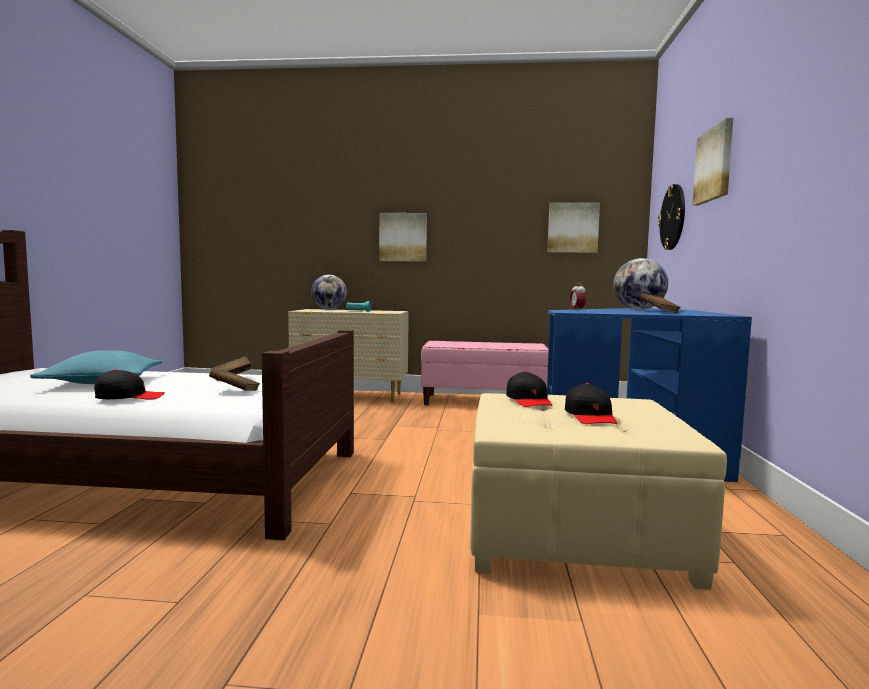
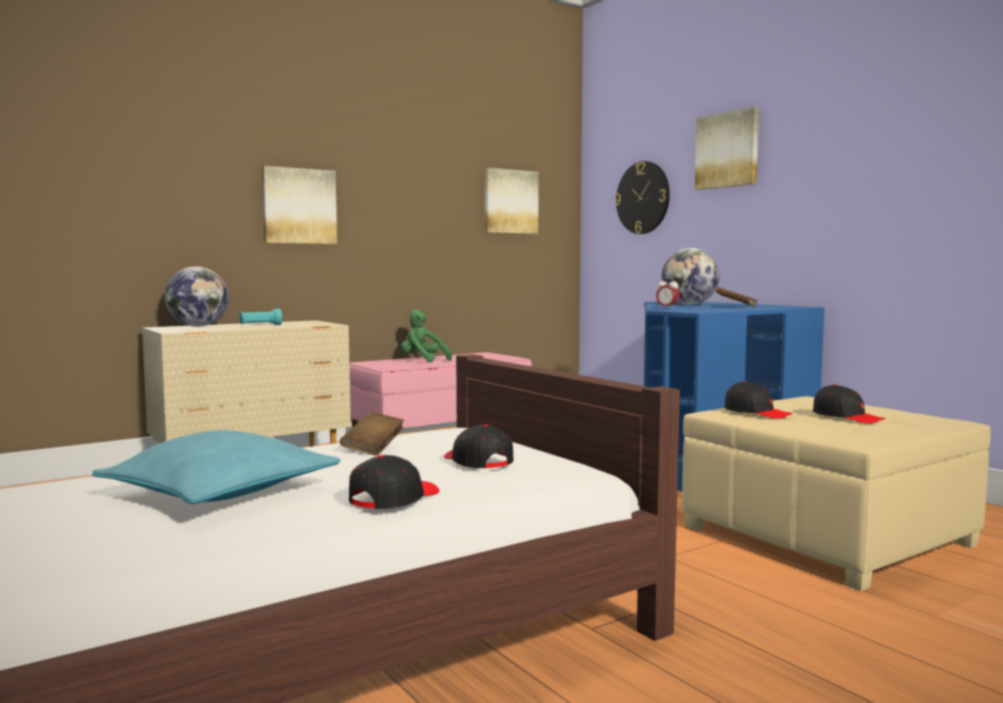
camera: 40 degrees left, 0 degrees up
brown book [209,370,260,391] -> black cap [444,424,514,468]
none -> green plush toy [401,310,452,362]

